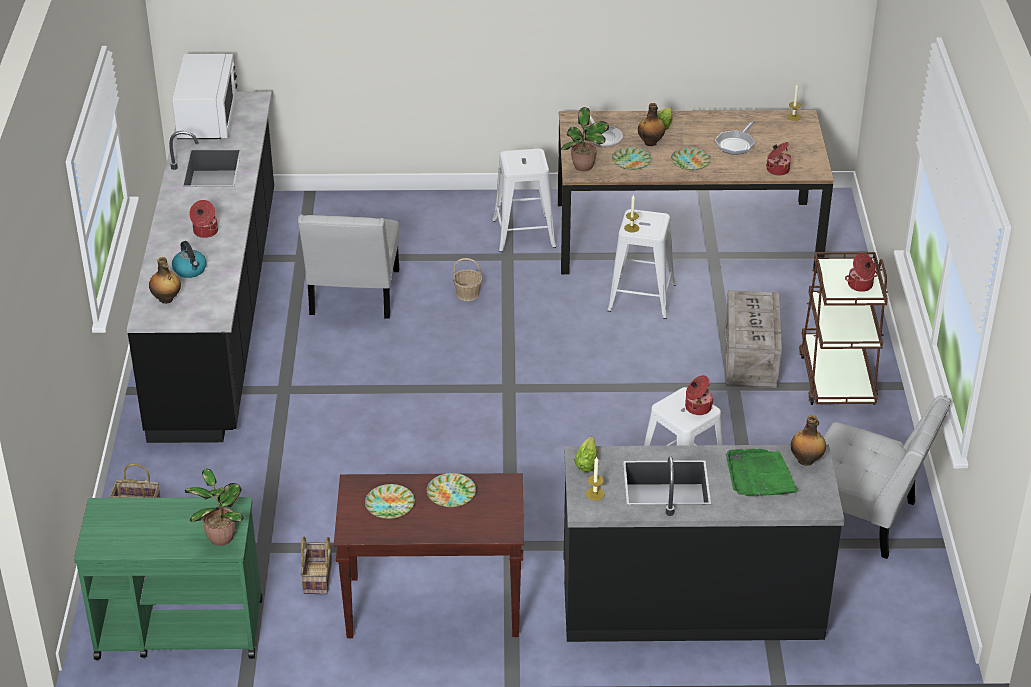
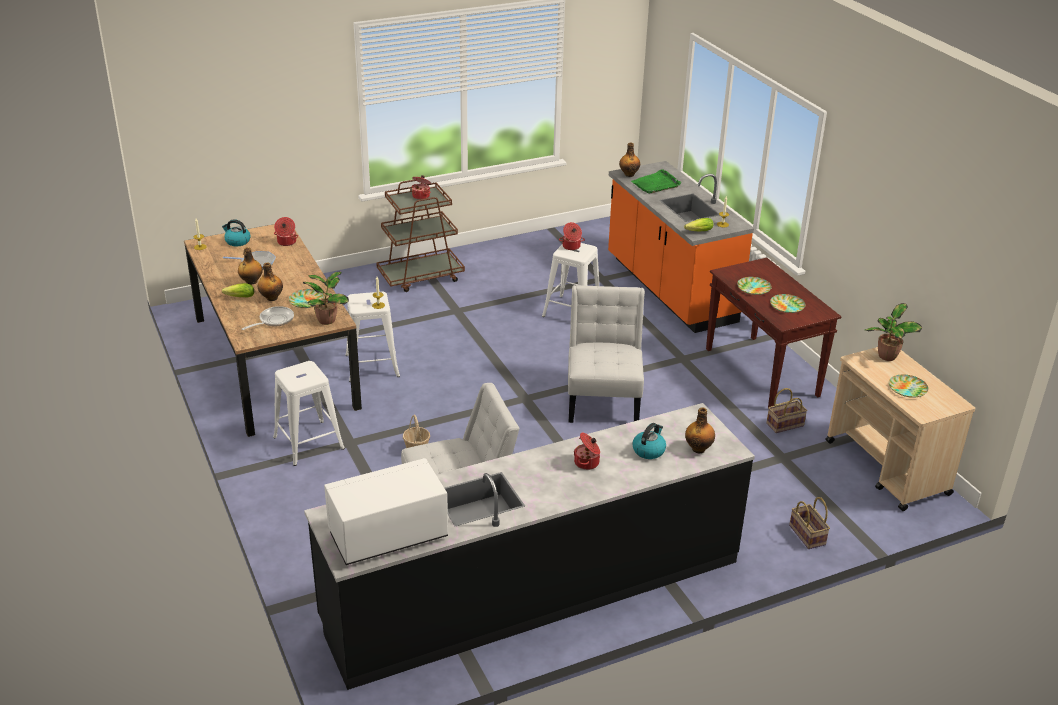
camera: 115 degrees left, 5 degrees down
green cart [74,497,262,660] -> beige cart [825,347,975,511]
black counter [564,445,844,642] -> orange counter [608,161,754,333]
plate [671,148,711,170] -> plate moved to [889,375,928,398]
crate [725,290,782,389] -> none
white chair [823,396,951,559] -> white chair moved to [568,285,645,423]
none -> kettle [222,219,251,246]
none -> bottle [238,247,263,285]

